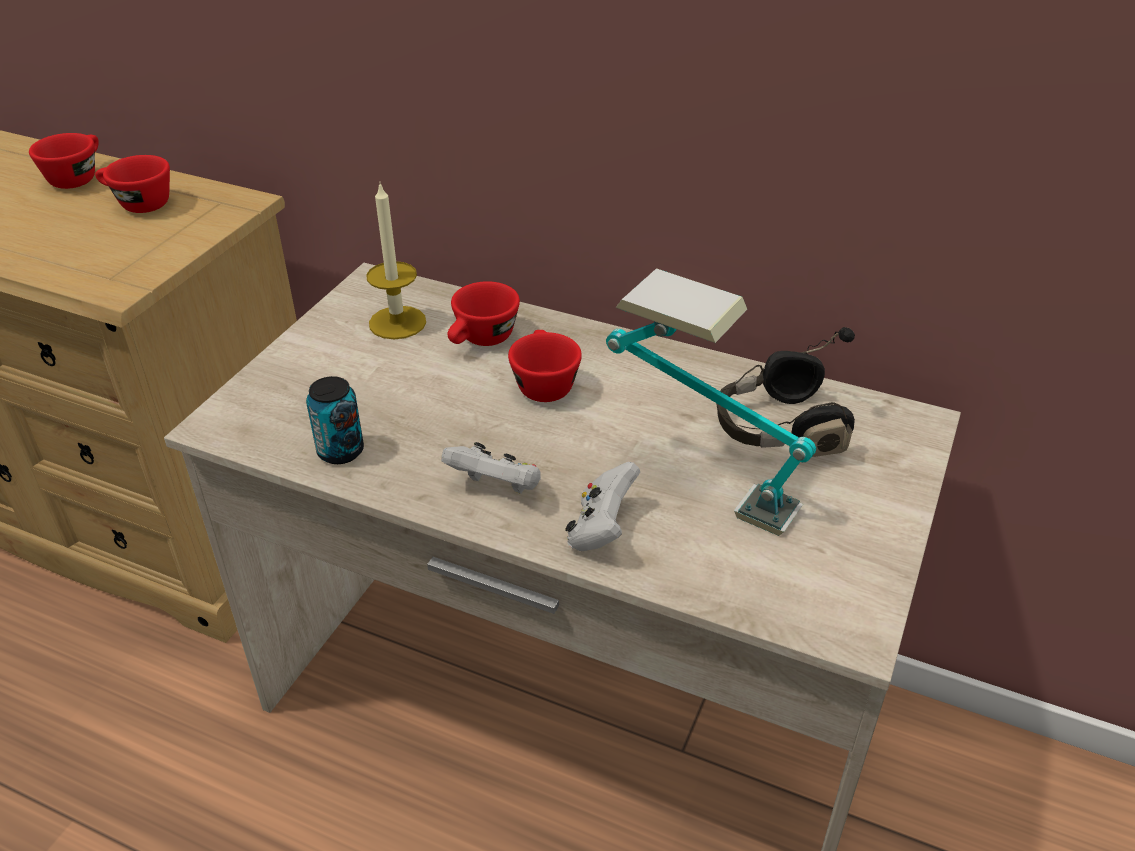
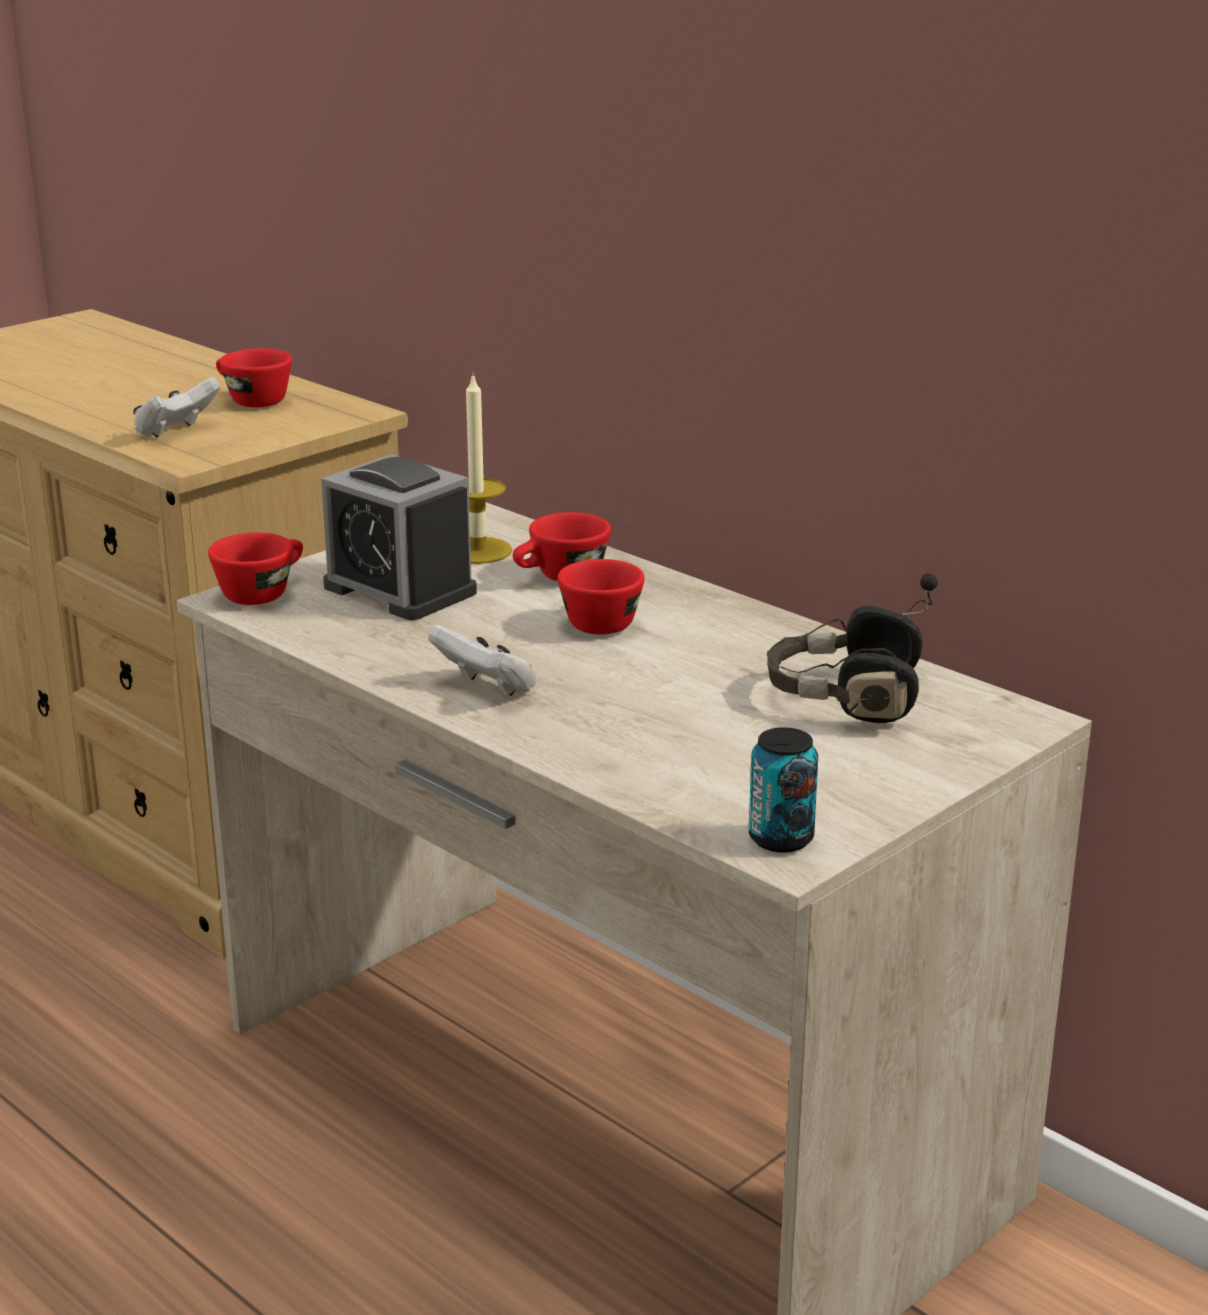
camera: 20 degrees right, 15 degrees down
red cup [29,133,99,189] -> red cup moved to [208,533,303,605]
can [306,376,364,464] -> can moved to [749,727,818,853]
white game controller [565,462,640,551] -> white game controller moved to [133,377,220,438]
table lamp [606,268,816,536] -> none
none -> alarm clock [321,454,477,620]

